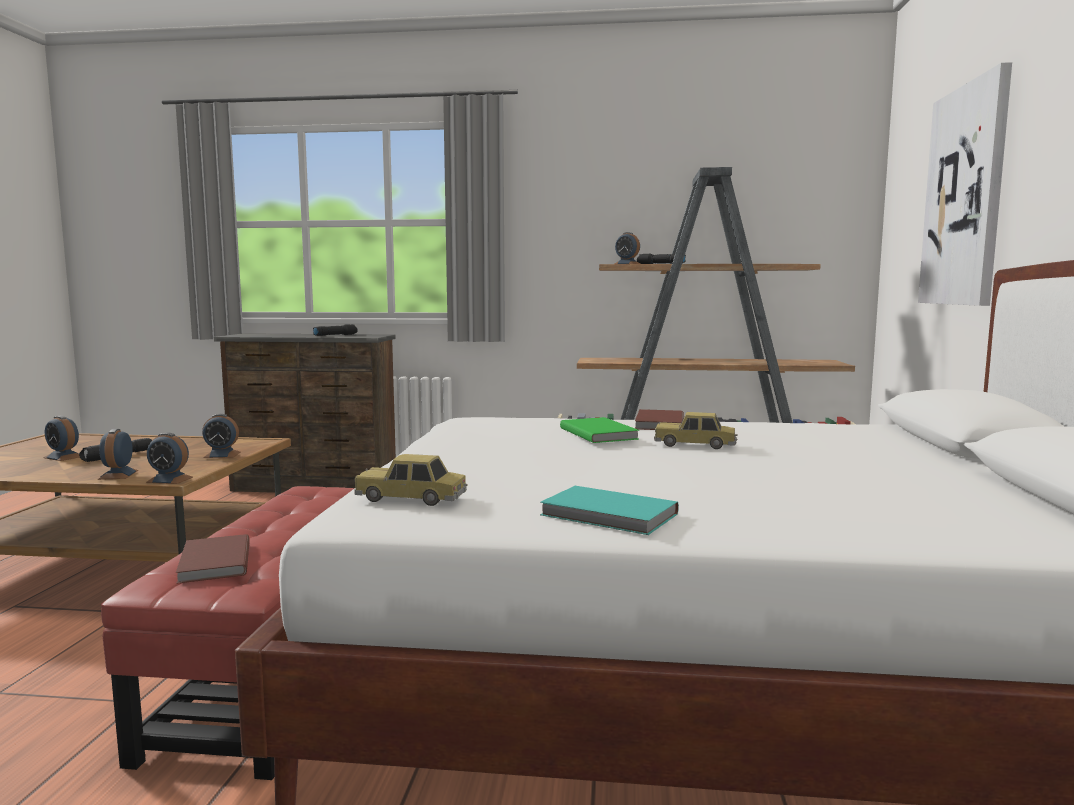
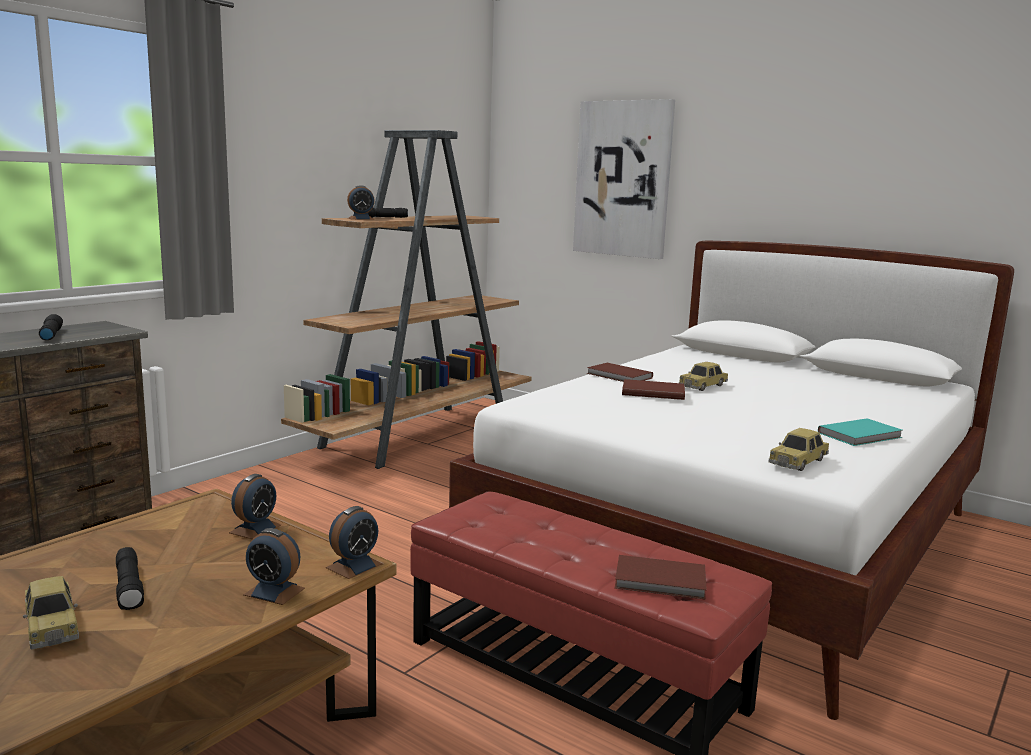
camera: 60 degrees left, 5 degrees up
alarm clock [43,415,80,461] -> toy car [23,576,79,649]
green book [560,417,639,443] -> brown book [622,379,685,400]

